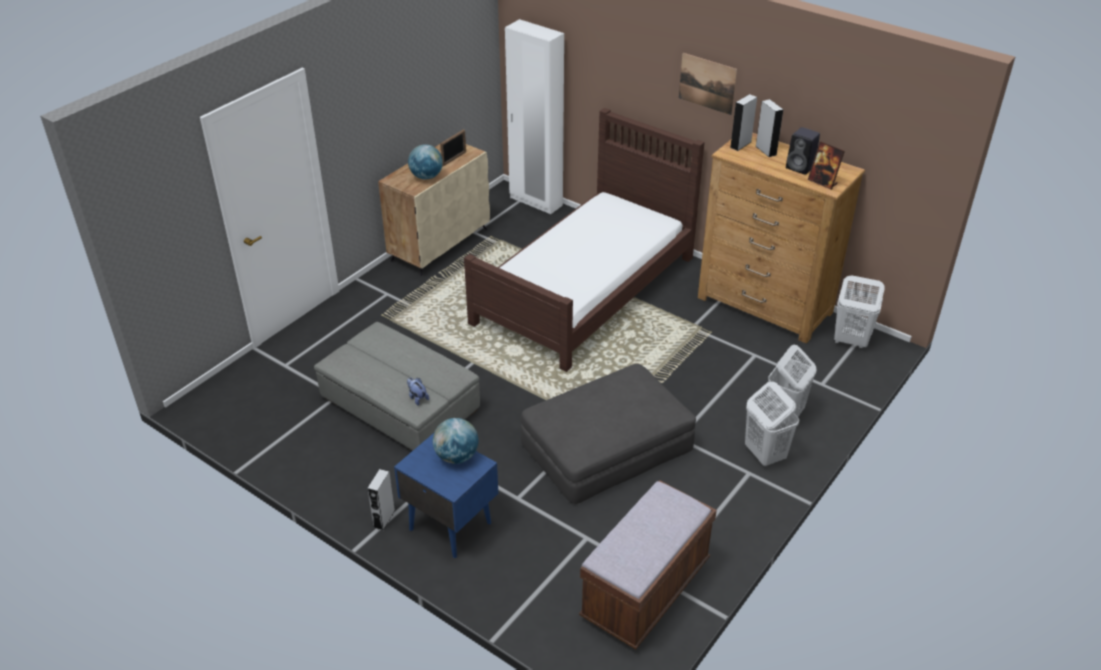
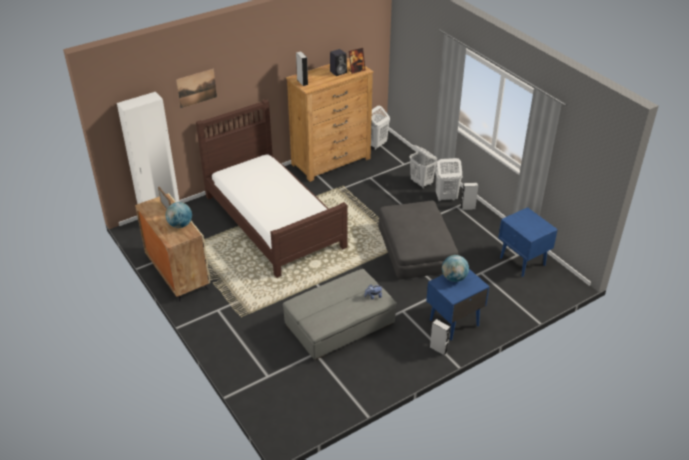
camera: 70 degrees left, 0 degrees up
brown bench [579,480,717,650] -> blue nightstand [498,207,558,277]
picture [679,53,737,115] -> picture moved to [176,69,217,108]
grey speaker [755,99,784,157] -> grey speaker moved to [461,182,478,210]

